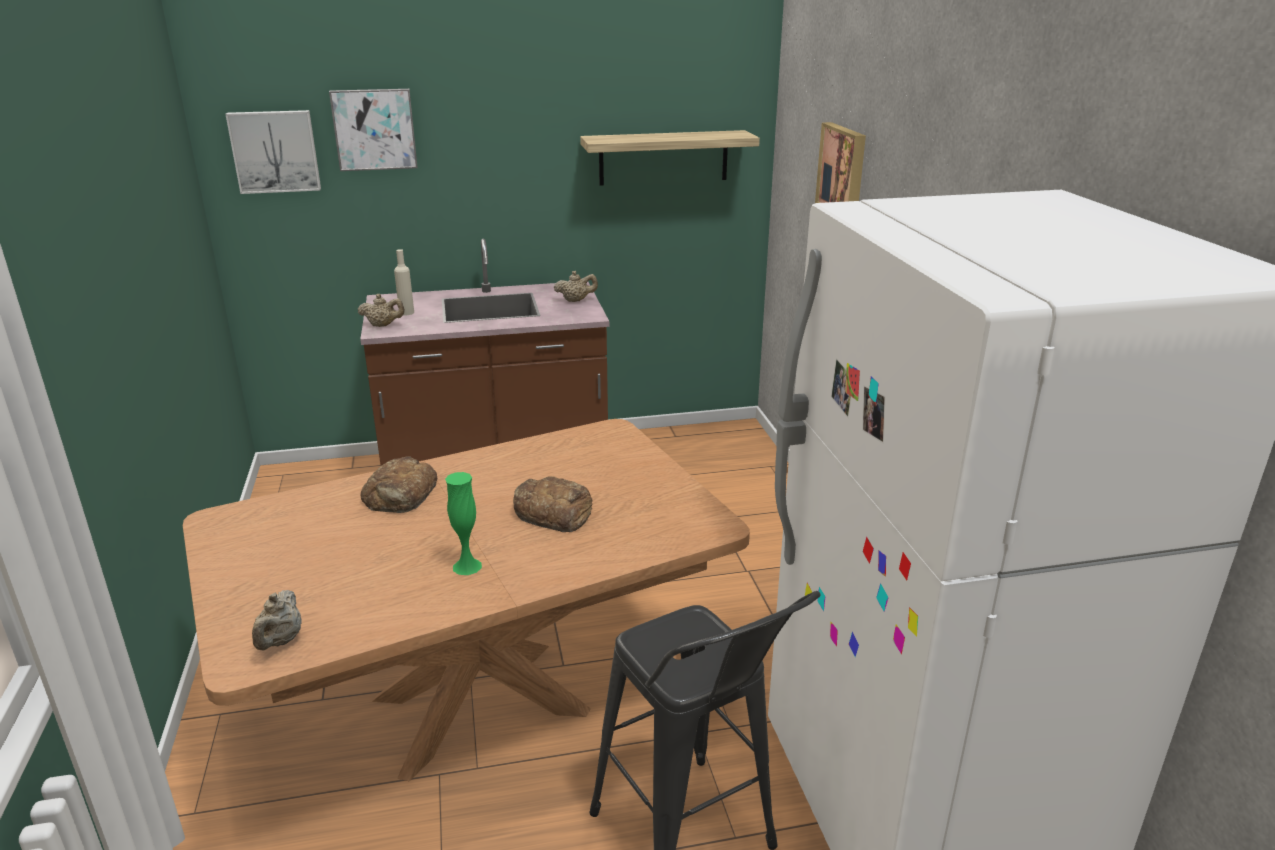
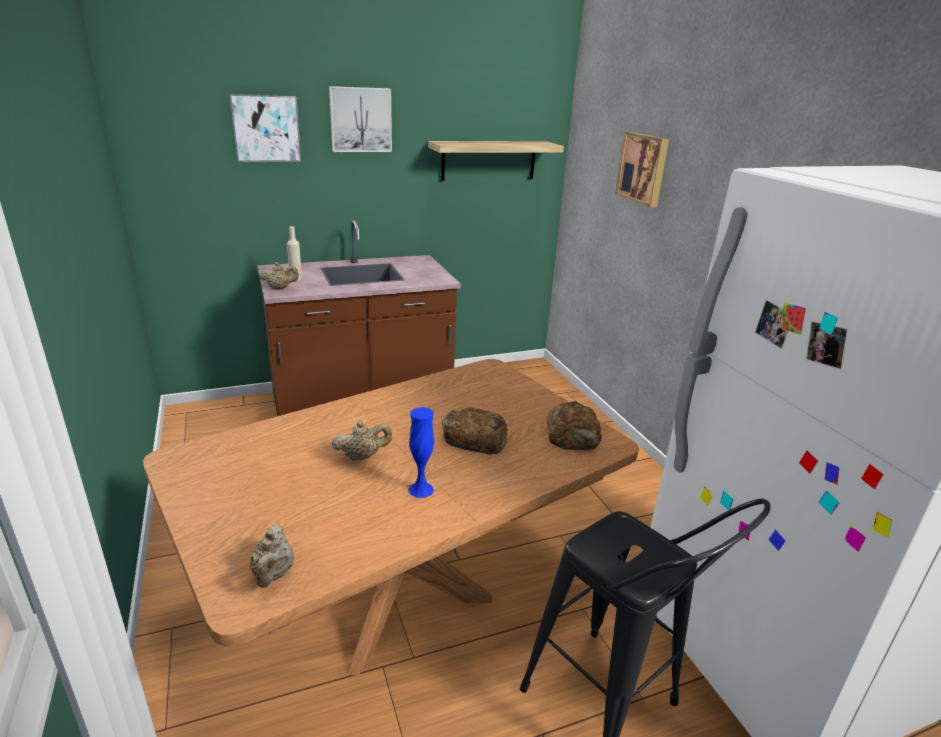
camera: 10 degrees left, 0 degrees up
picture [225,110,321,194] -> picture moved to [329,86,392,152]
bread [360,456,437,513] -> bread moved to [547,401,602,450]
green vase [445,472,482,575] -> blue vase [408,407,434,498]
beige teapot [554,271,598,302] -> beige teapot moved to [332,421,392,461]

